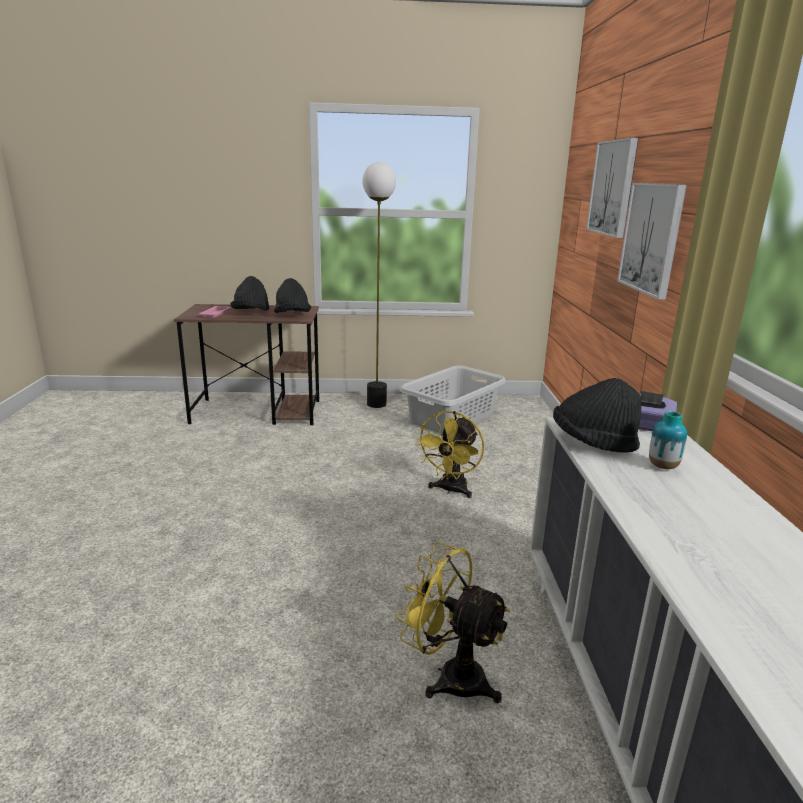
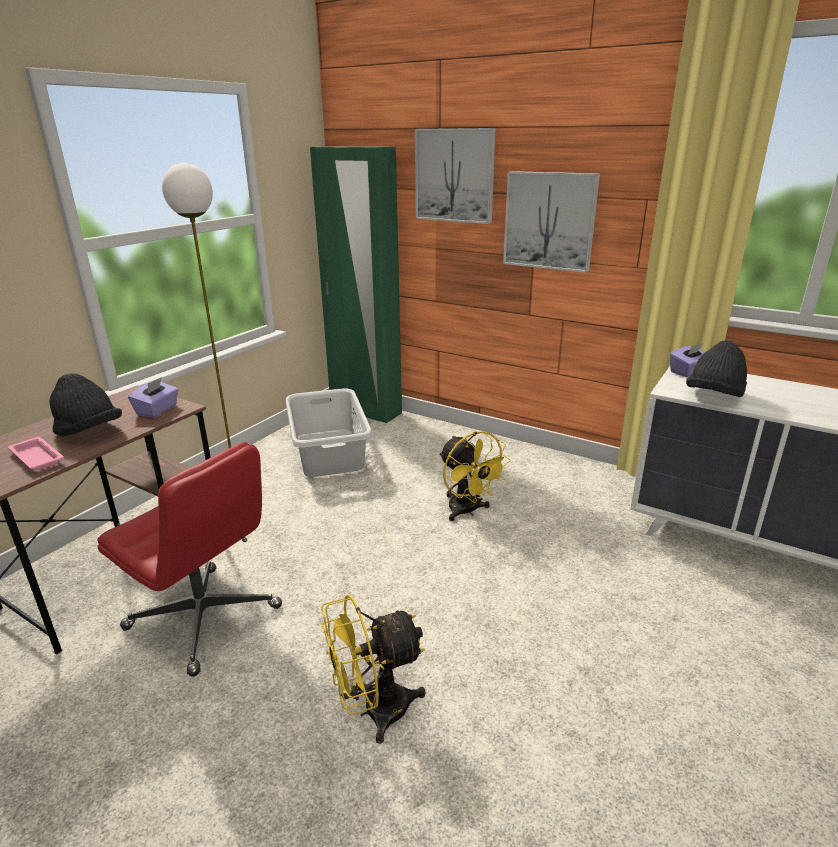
camera: 55 degrees left, 5 degrees up
black hat [274,278,311,313] -> purple tissue box [128,377,179,418]
yellow fan [396,542,510,703] -> yellow fan moved to [321,594,426,744]
vase [649,411,687,469] -> none
none -> red office chair [97,442,282,677]
none -> green wardrobe [310,146,402,423]

